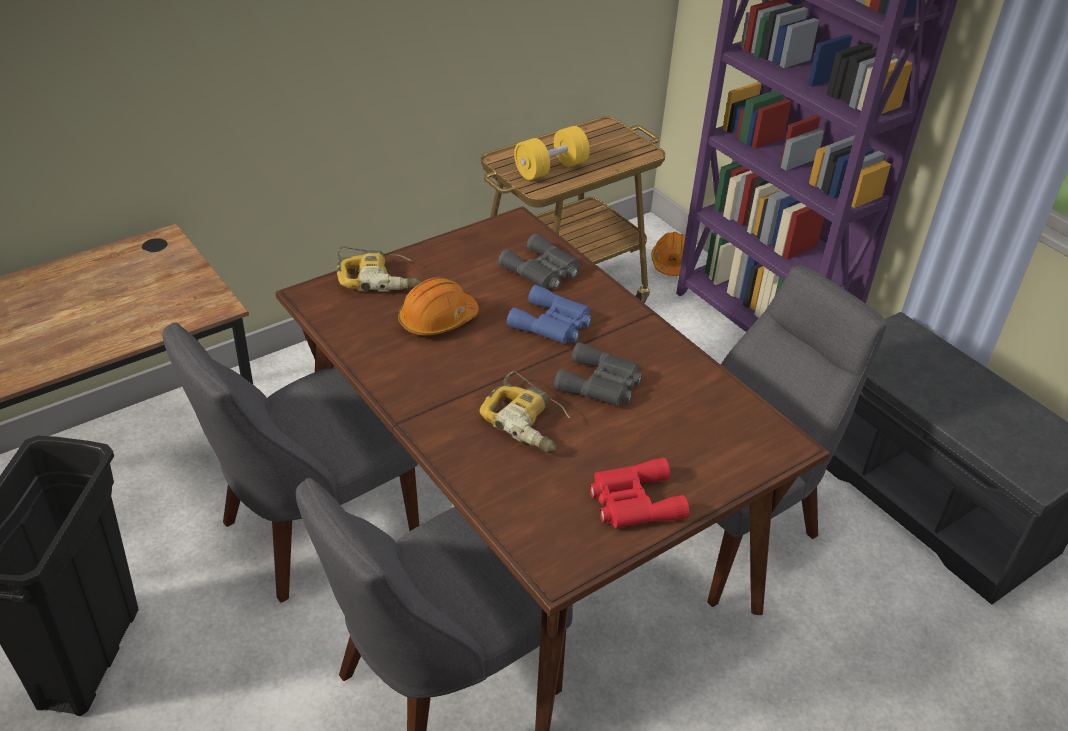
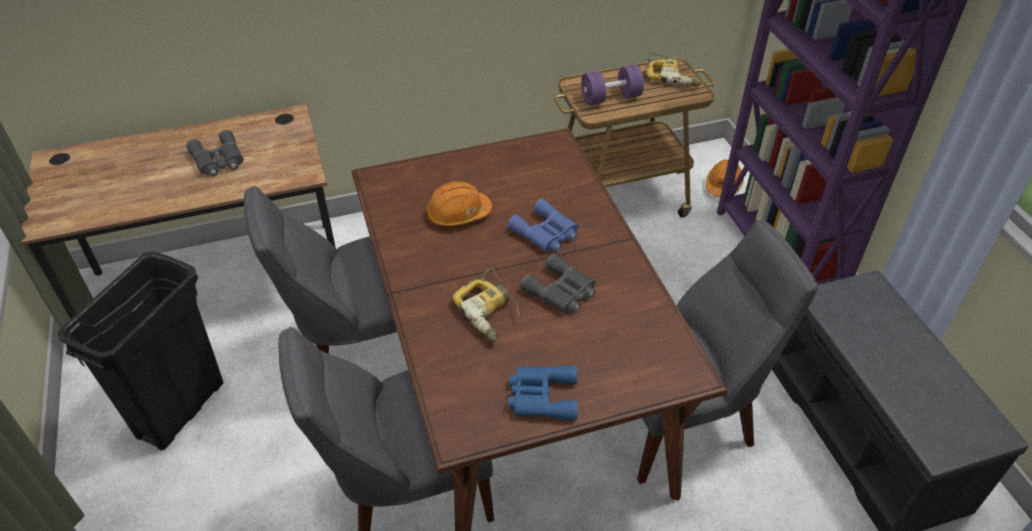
camera: 20 degrees right, 5 degrees up
power drill [336,246,421,292] -> power drill moved to [646,53,702,87]
grey binoculars [498,233,580,289] -> grey binoculars moved to [186,130,244,176]
yellow dumbbell [514,126,590,180] -> purple dumbbell [581,64,644,105]
red binoculars [590,458,689,528] -> blue binoculars [508,365,578,420]

